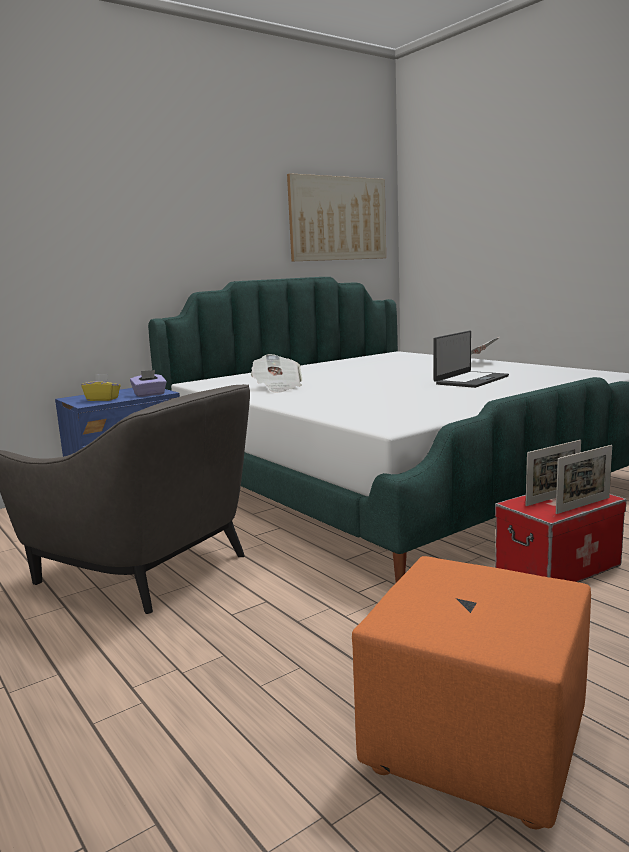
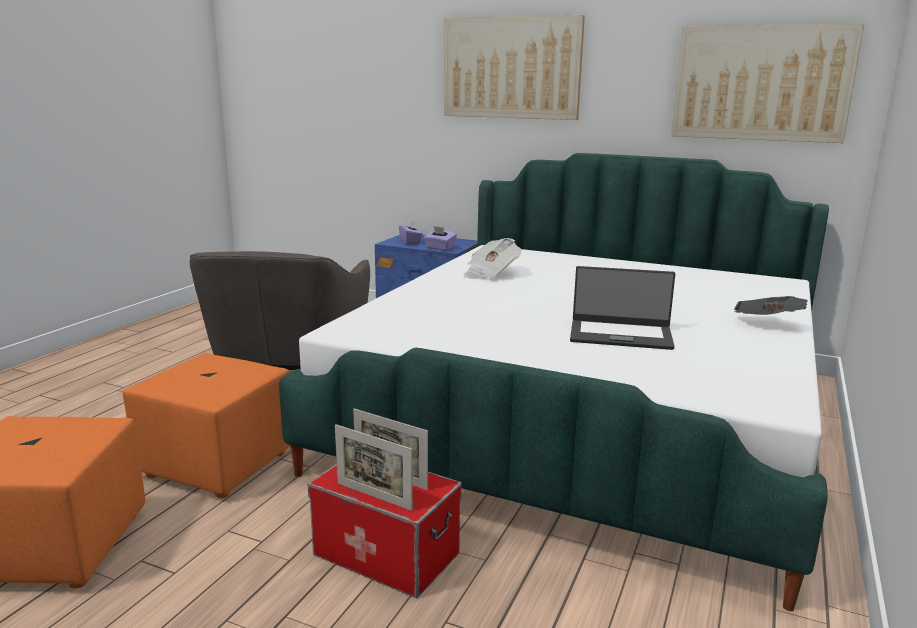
camera: 60 degrees right, 5 degrees up
yellow tissue box [81,374,121,401] -> purple tissue box [399,220,423,245]
none -> orange ottoman [123,353,290,498]
none -> picture [444,15,585,120]

